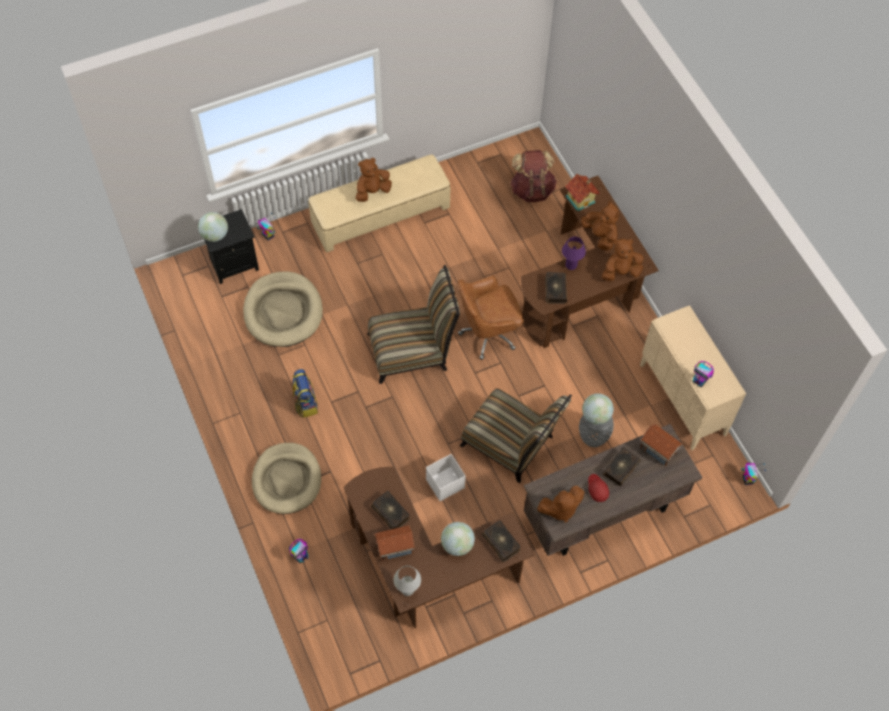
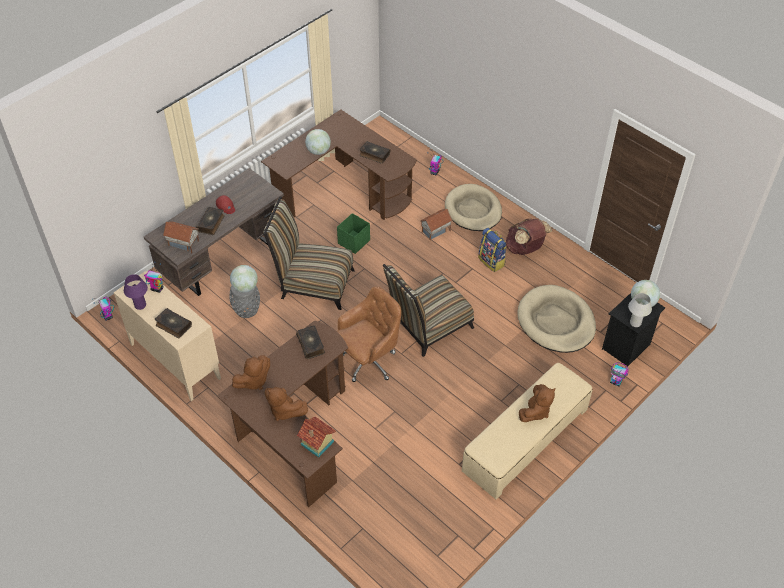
camera: 160 degrees right, 10 degrees down
toy house [374,525,415,561] -> toy house moved to [420,209,452,240]
white table lamp [394,566,421,596] -> white table lamp moved to [628,293,652,327]
white storage box [426,454,466,501] -> green storage box [337,213,370,254]
book [482,520,520,562] -> book moved to [155,308,192,338]
brown backpack [510,150,557,202] -> brown backpack moved to [506,219,552,255]
brown plush toy [537,486,585,522] -> none
purple table lamp [562,237,586,270] -> purple table lamp moved to [124,274,148,310]

